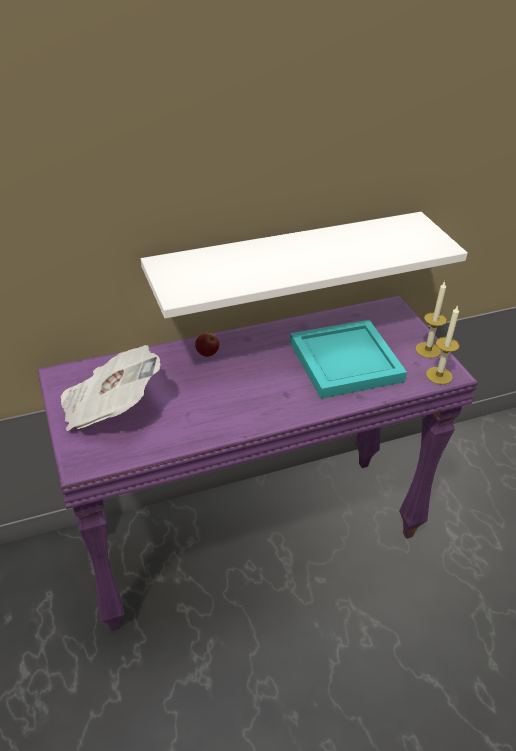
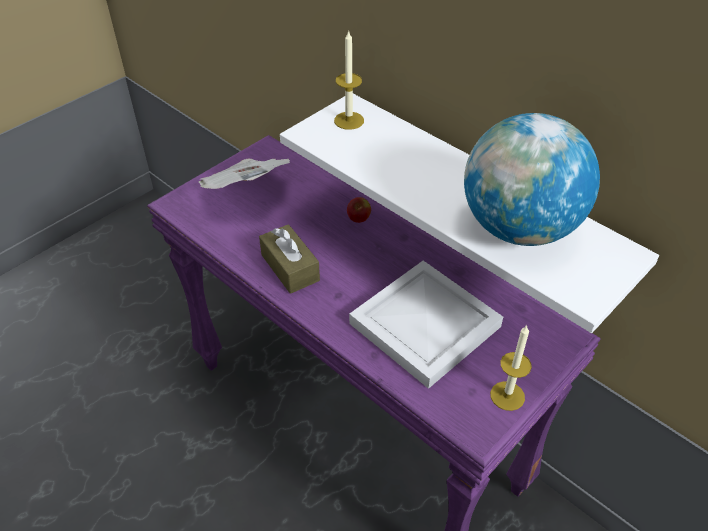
camera: 65 degrees right, 5 degrees up
turquoise tray [290,320,407,399] -> white tray [349,261,503,389]
candle [426,305,459,385] -> candle moved to [334,30,364,130]
none -> brown tissue box [259,224,320,294]
none -> globe [464,113,600,246]

